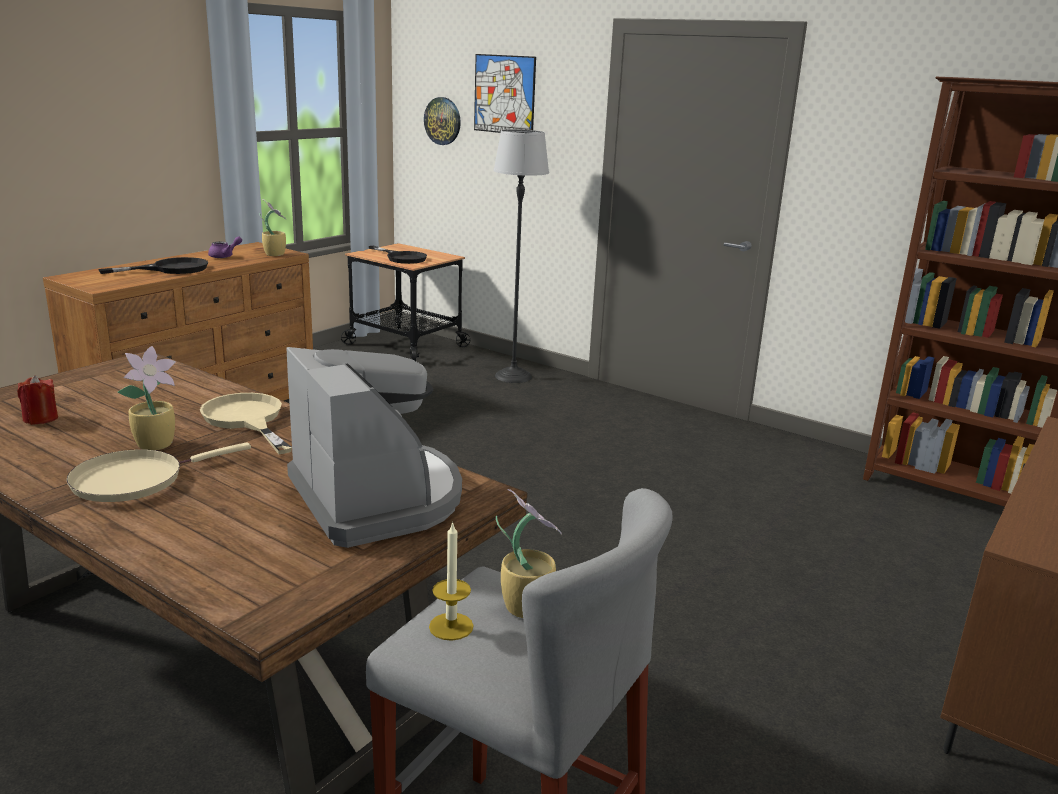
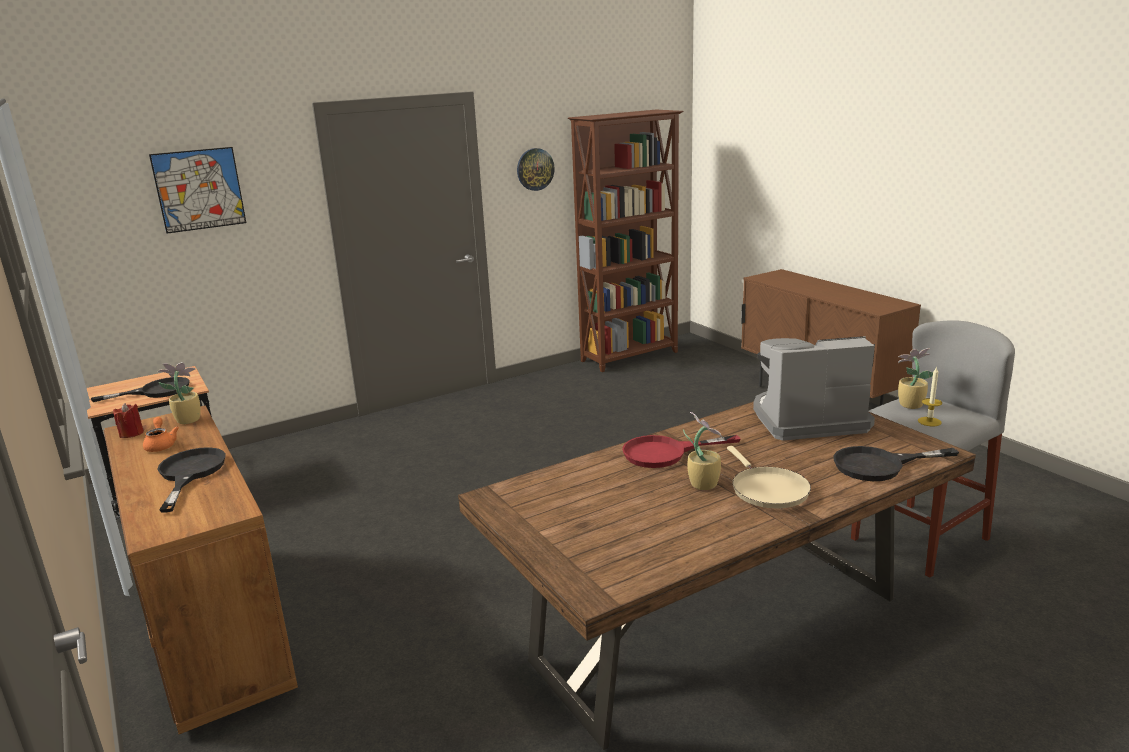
camera: 65 degrees left, 0 degrees up
red candle [17,375,58,425] -> red candle moved to [113,403,144,438]
beige frying pan [200,393,292,454] -> red frying pan [622,435,740,468]
purple teapot [208,236,242,258] -> orange teapot [143,417,179,452]
wall clock [424,97,461,145] -> wall clock moved to [517,148,555,191]
floor lamp [493,129,549,383] -> none
none -> black frying pan [834,446,959,481]

